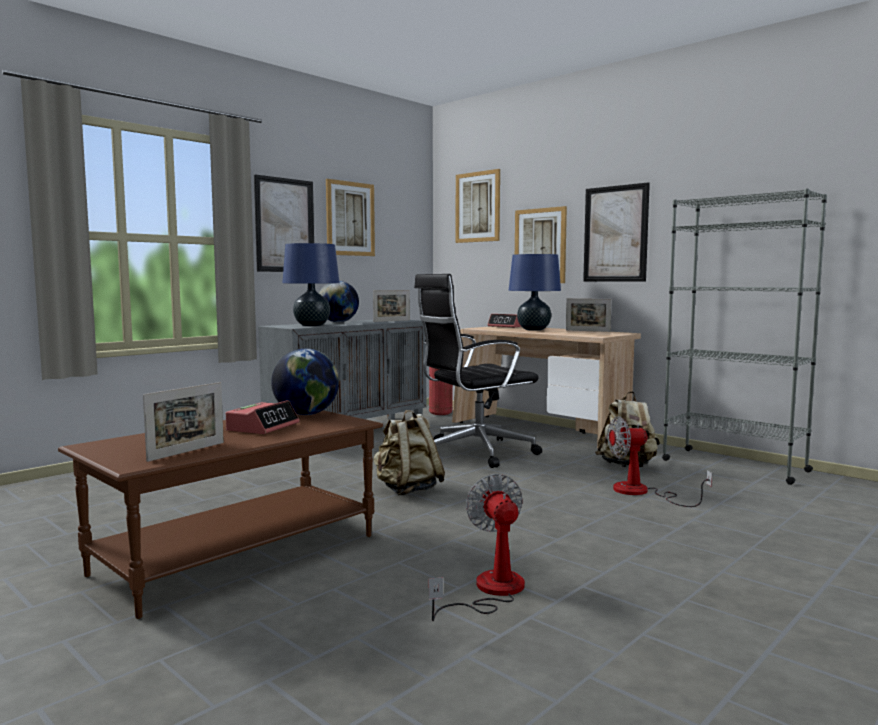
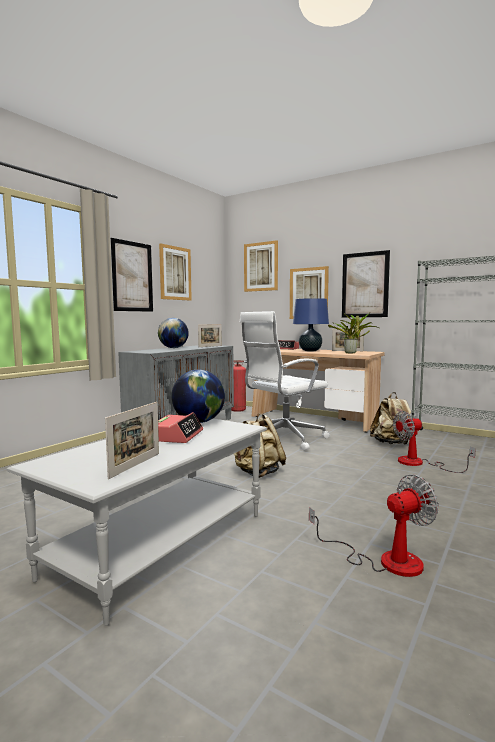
camera: 10 degrees left, 0 degrees up
brown coffee table [58,410,383,619] -> grey coffee table [7,419,267,626]
blue table lamp [282,243,340,326] -> none
black office chair [414,274,542,468] -> white office chair [240,311,330,451]
fan [429,474,525,621] -> fan turned 90 degrees clockwise [309,474,439,577]
none -> potted plant [328,314,379,353]

